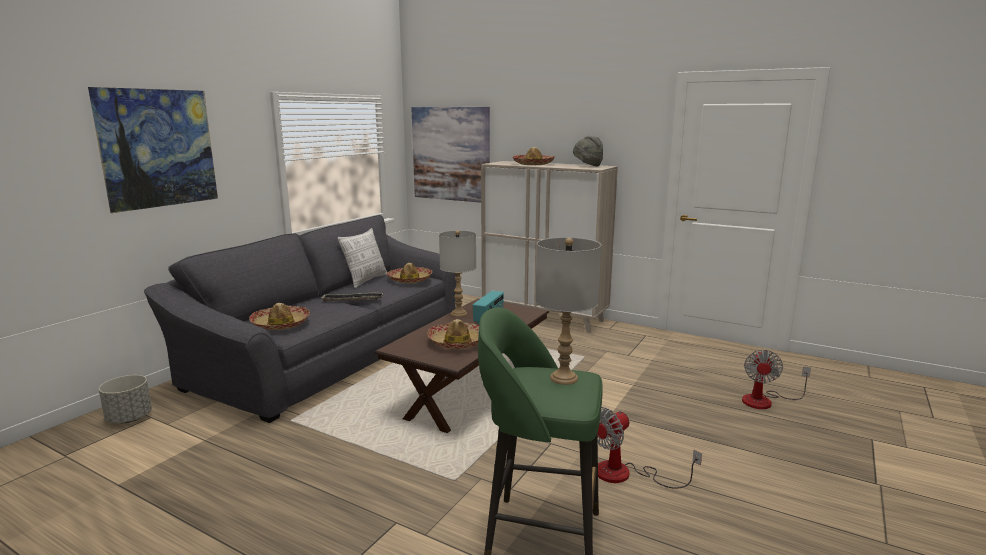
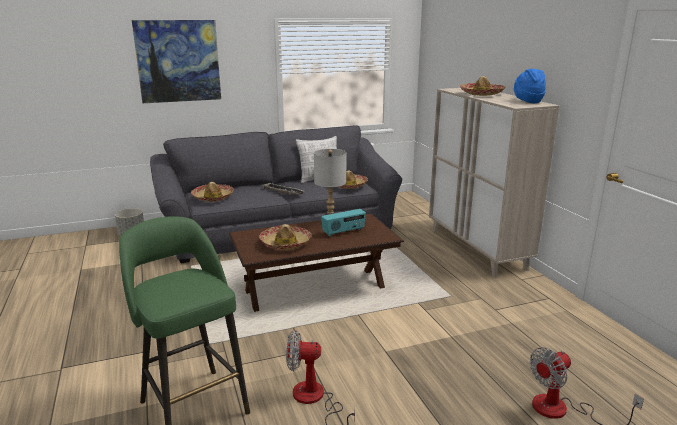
camera: 40 degrees right, 5 degrees up
picture [411,107,490,203] -> none
grey table lamp [536,237,601,385] -> none
grey hat [573,136,603,166] -> blue hat [514,68,546,103]

